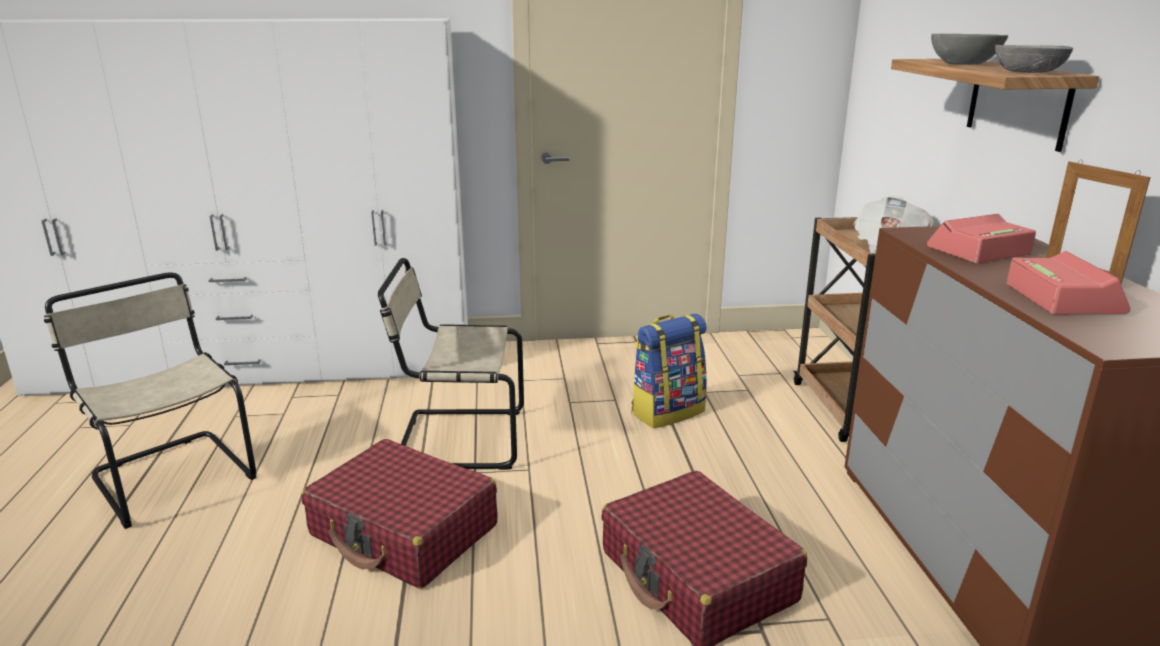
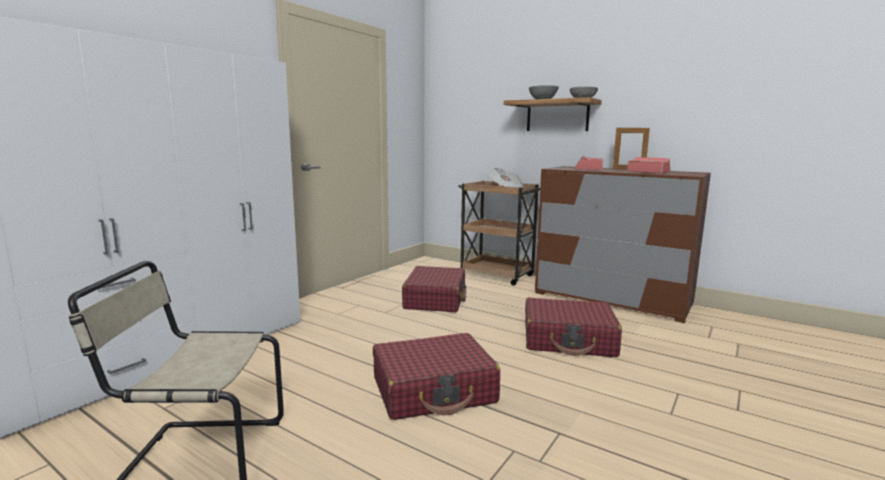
camera: 50 degrees left, 10 degrees down
beige chair [378,258,524,470] -> none
backpack [632,314,707,428] -> red suitcase [402,266,466,312]

